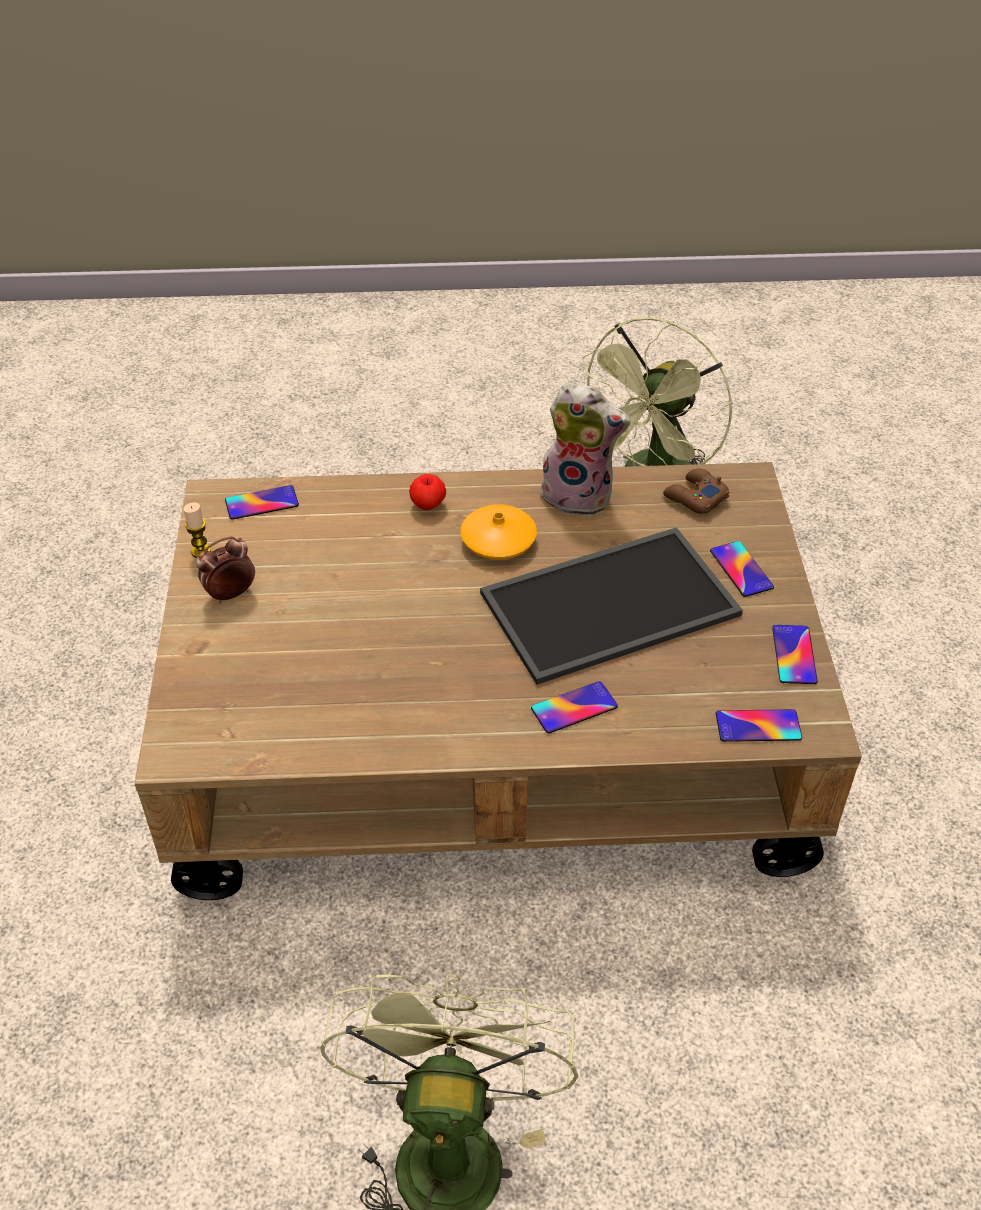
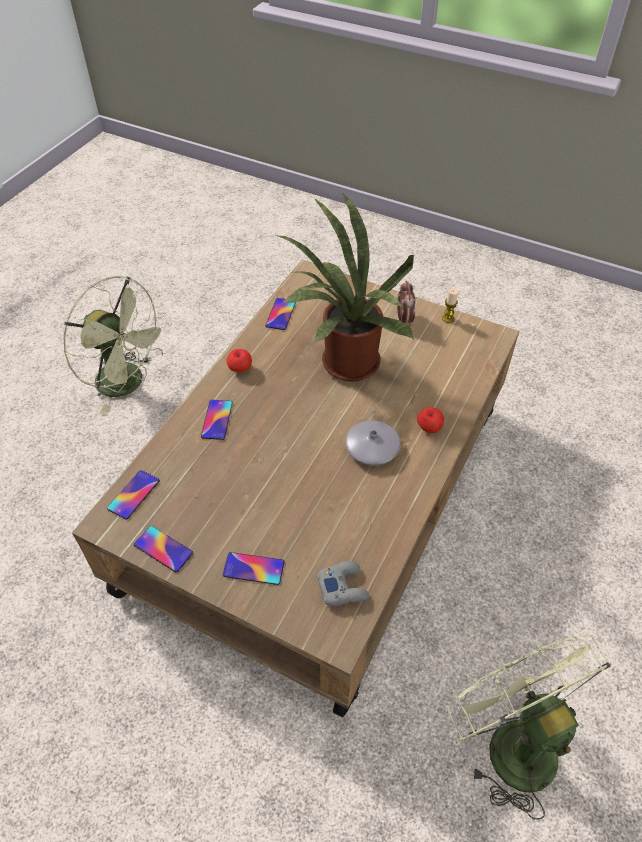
camera: 120 degrees right, 5 degrees up
phone [225,485,299,520] -> phone moved to [265,298,296,330]
orange vase [460,504,537,560] -> grey vase [345,421,401,466]
tray [480,527,743,685] -> none
plush toy [540,381,630,517] -> none
brown game controller [663,468,730,514] -> grey game controller [317,561,369,606]
none -> apple [227,349,252,372]
none -> potted plant [276,192,414,381]

